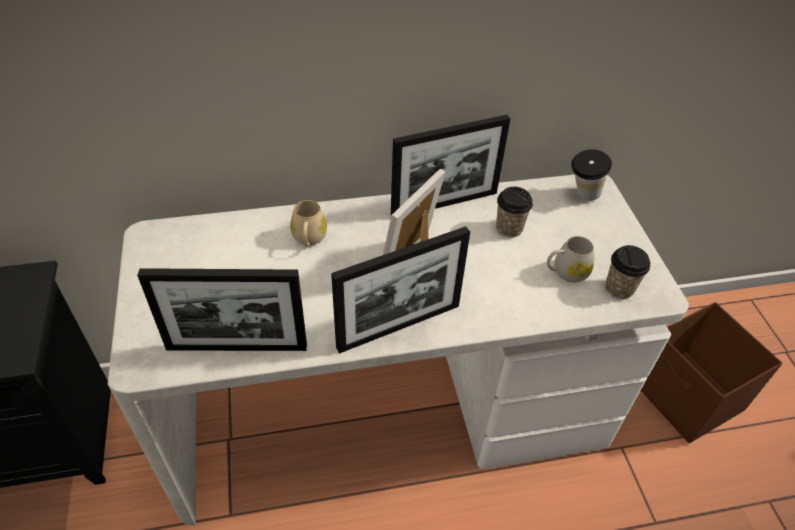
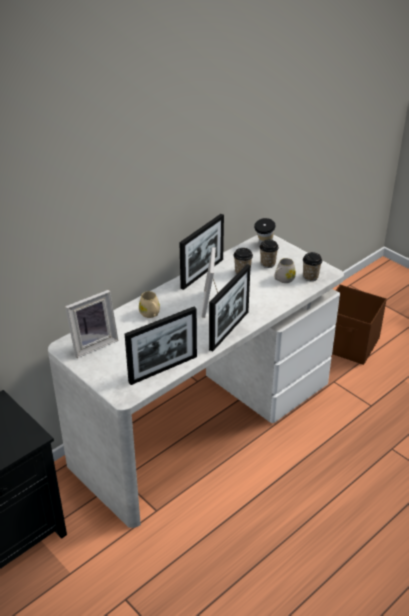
camera: 30 degrees left, 10 degrees down
none -> picture frame [65,290,119,358]
none -> cup [260,240,279,268]

